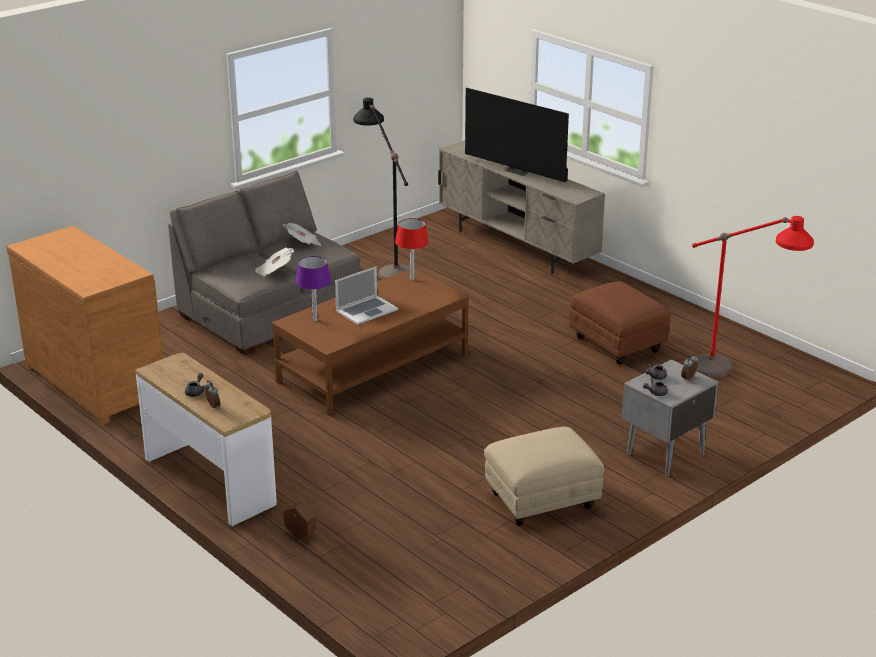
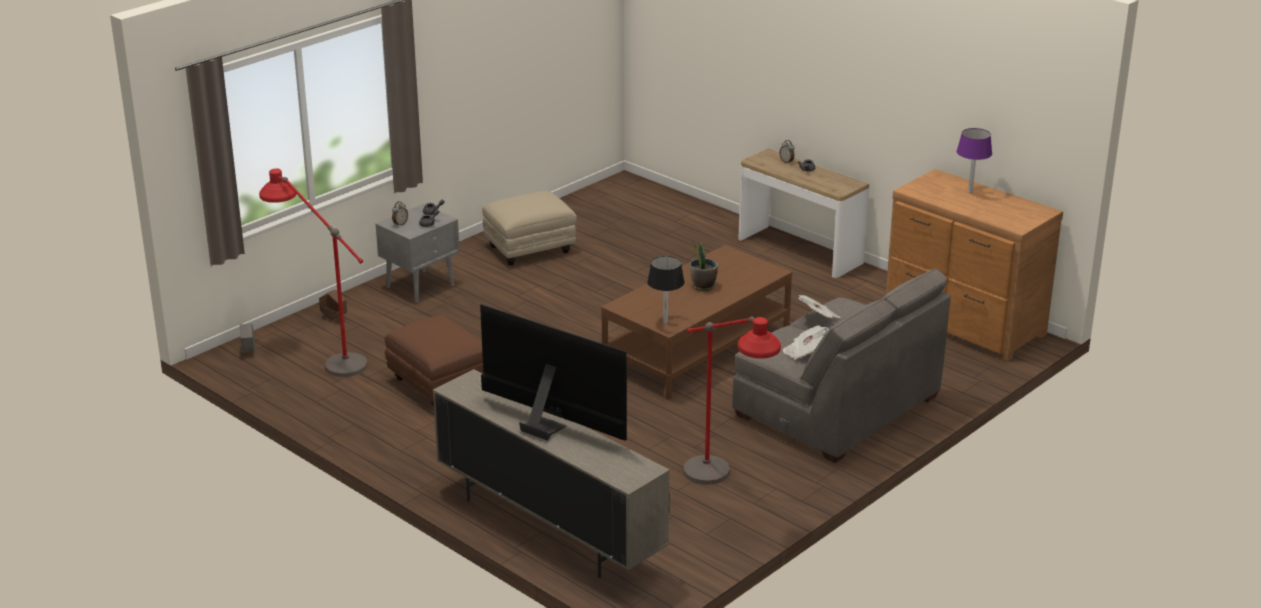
camera: 175 degrees right, 0 degrees up
brown planter [284,502,317,539] -> brown planter moved to [319,289,347,321]
purple table lamp [296,256,331,321] -> purple table lamp moved to [956,128,992,193]
laptop [335,267,398,325] -> potted plant [690,237,718,291]
black floor lamp [353,98,410,280] -> red floor lamp [683,317,781,485]
red table lamp [395,218,429,280] -> black table lamp [647,256,685,324]
none -> grey planter [240,323,255,352]

